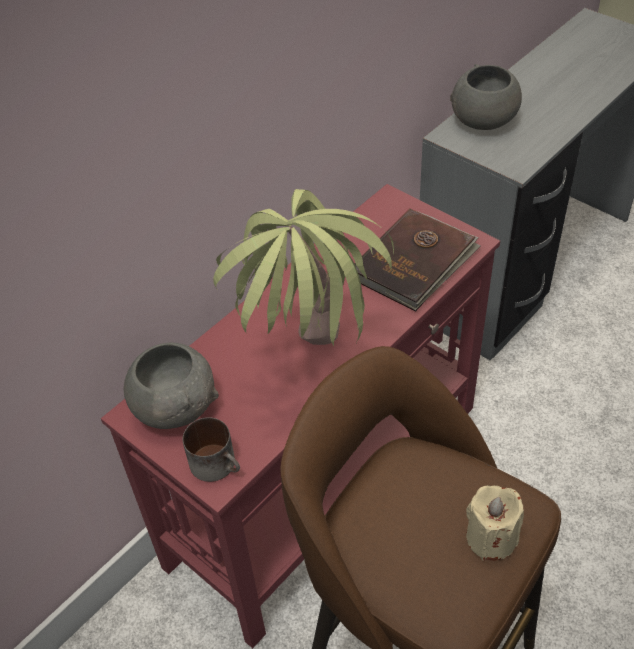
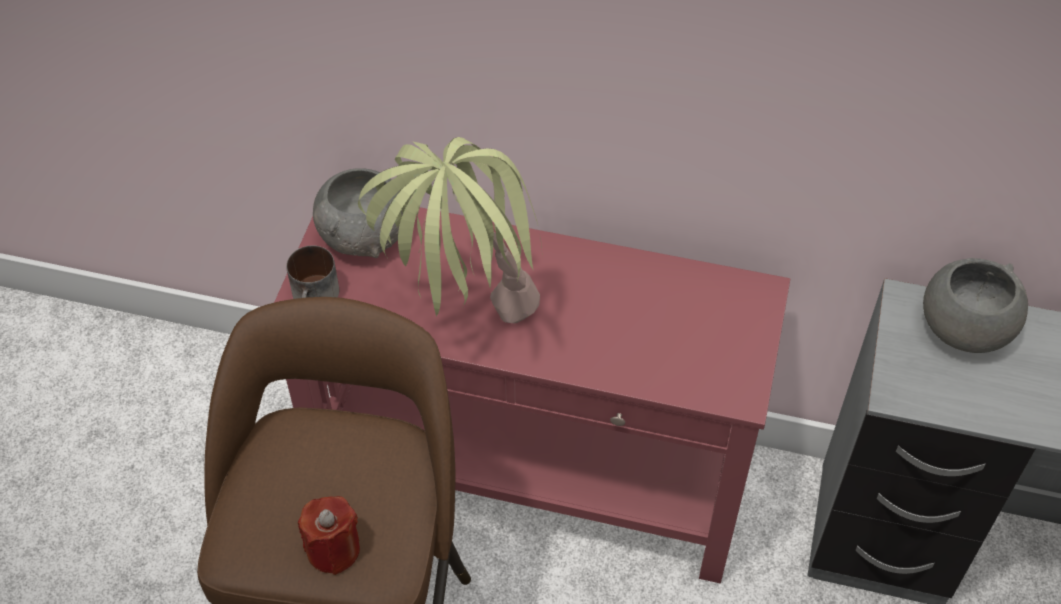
camera: 60 degrees right, 5 degrees up
brown book [354,208,481,312] -> none
beige candle [466,485,524,561] -> red candle [298,496,360,575]

